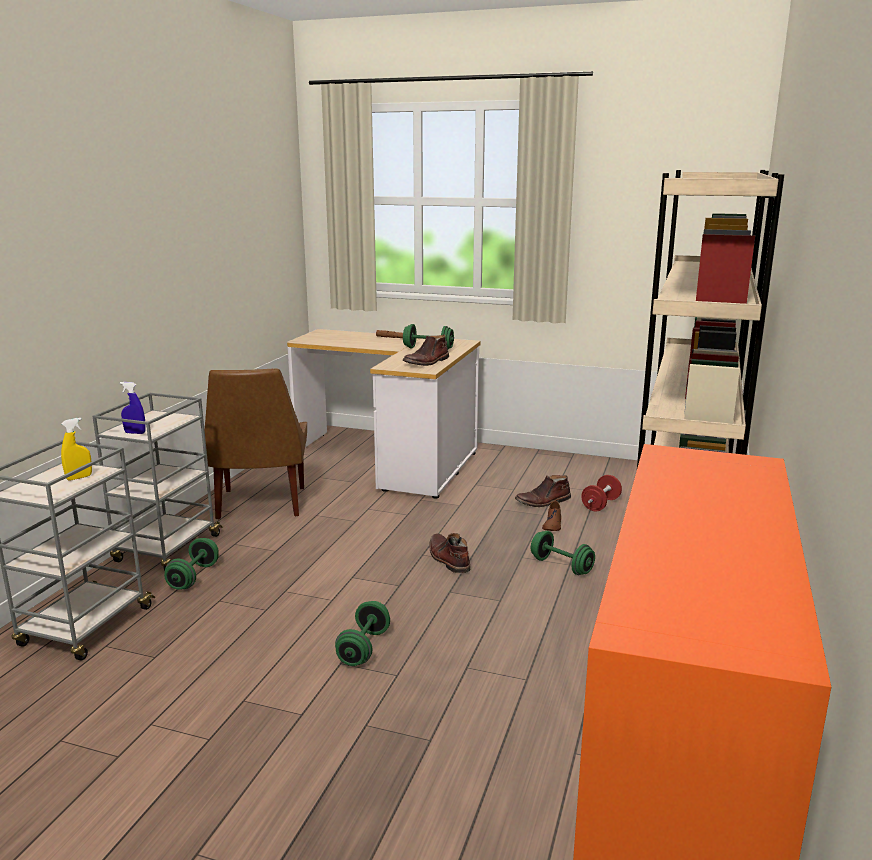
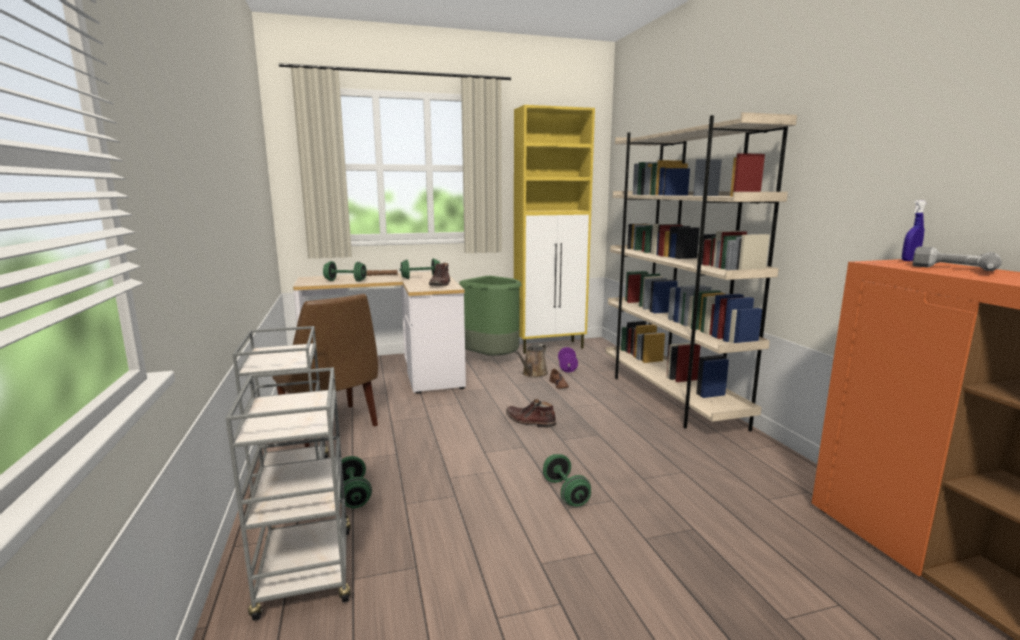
camera: 35 degrees left, 5 degrees down
yellow spray bottle [61,418,92,481] -> none
blue spray bottle [120,382,146,434] -> blue spray bottle moved to [902,200,926,261]
brown boot [515,475,571,507] -> brown watering can [515,344,548,378]
green dumbbell [531,531,595,575] -> green dumbbell moved to [323,261,367,282]
red dumbbell [581,475,622,511] -> purple dumbbell [558,347,578,372]
none -> green trash can [459,276,521,356]
none -> yellow cabinet [514,105,595,354]
none -> power drill [912,246,1002,271]

